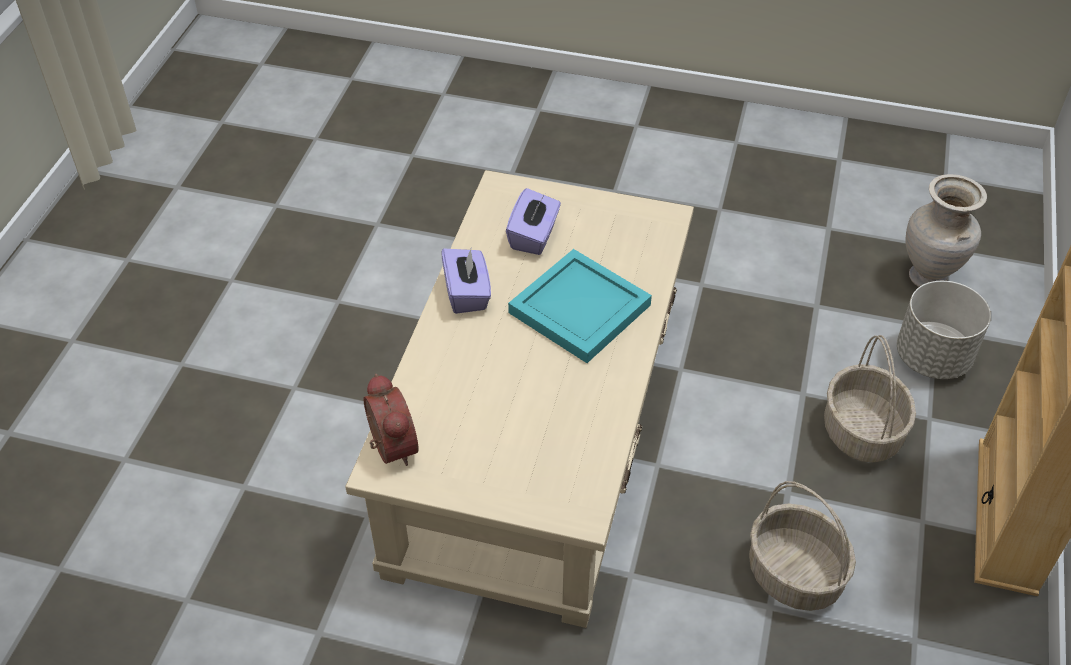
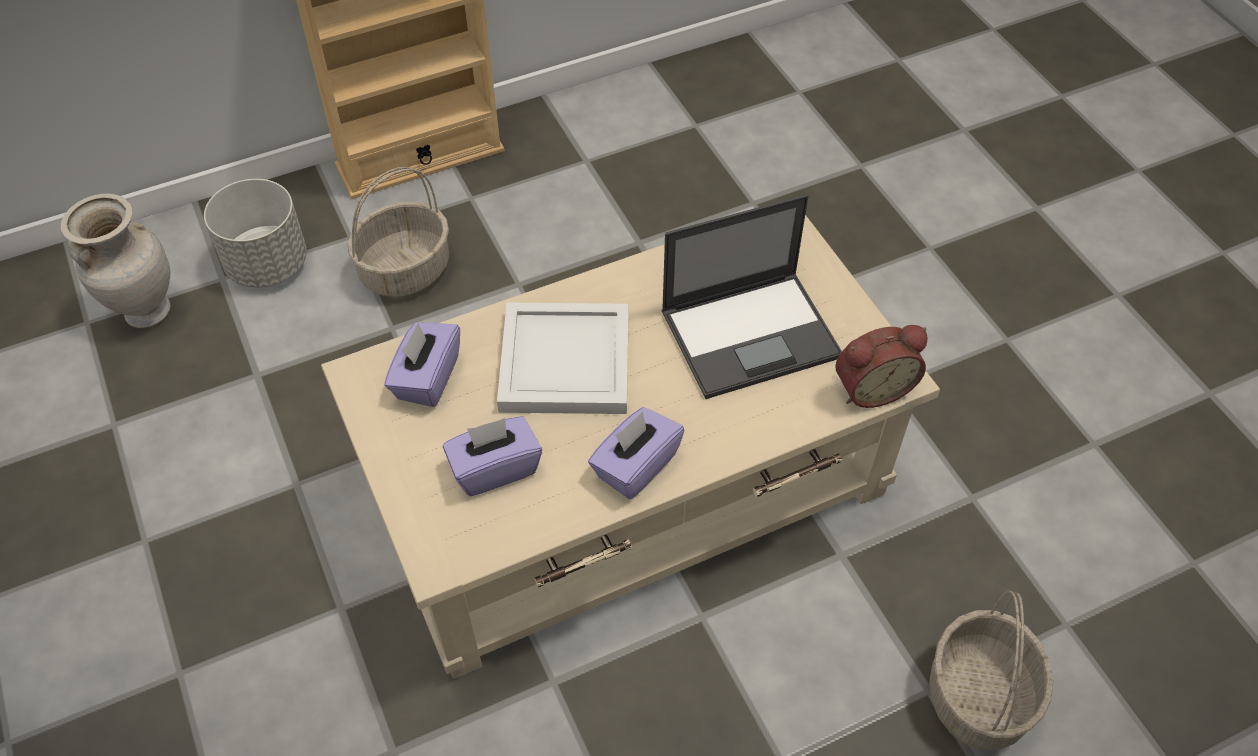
camera: 130 degrees left, 5 degrees up
alarm clock [363,374,418,466] -> alarm clock turned 135 degrees counterclockwise [835,325,927,408]
turquoise tray [508,249,652,363] -> white tray [497,303,629,414]
basket [749,481,856,611] -> basket moved to [929,591,1053,750]
none -> purple tissue box [384,323,460,407]
none -> laptop [661,194,842,399]

